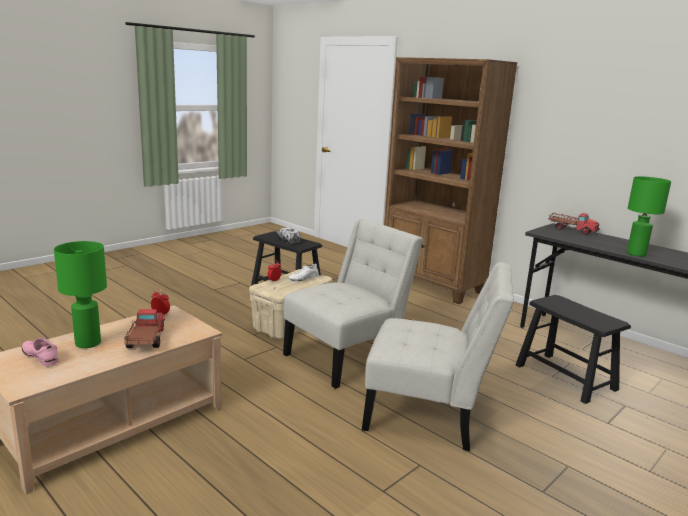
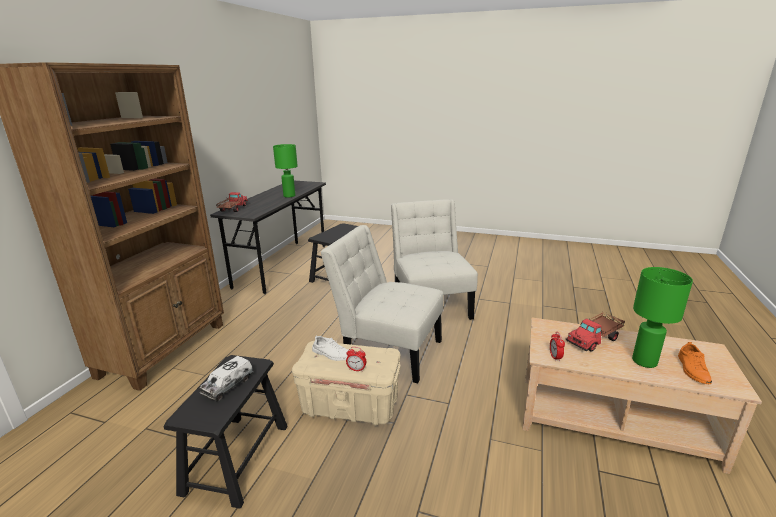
camera: 115 degrees left, 5 degrees up
pink shoe [21,338,59,366] -> orange shoe [678,342,712,384]

